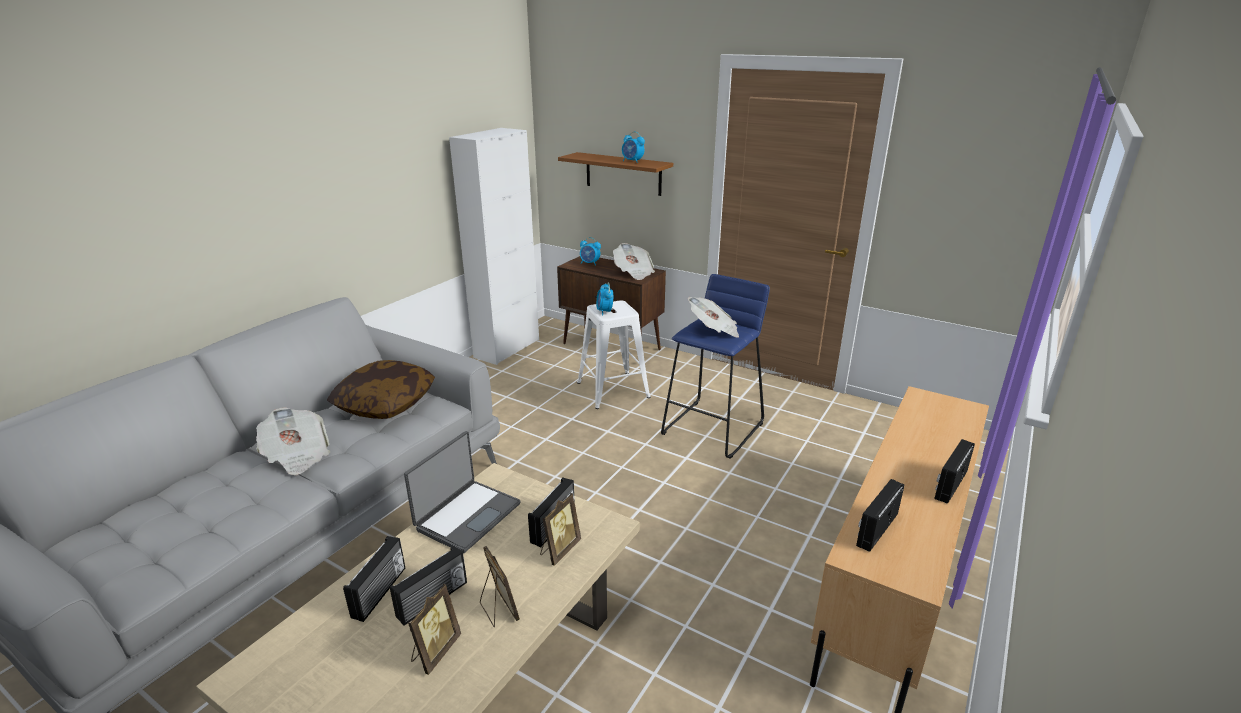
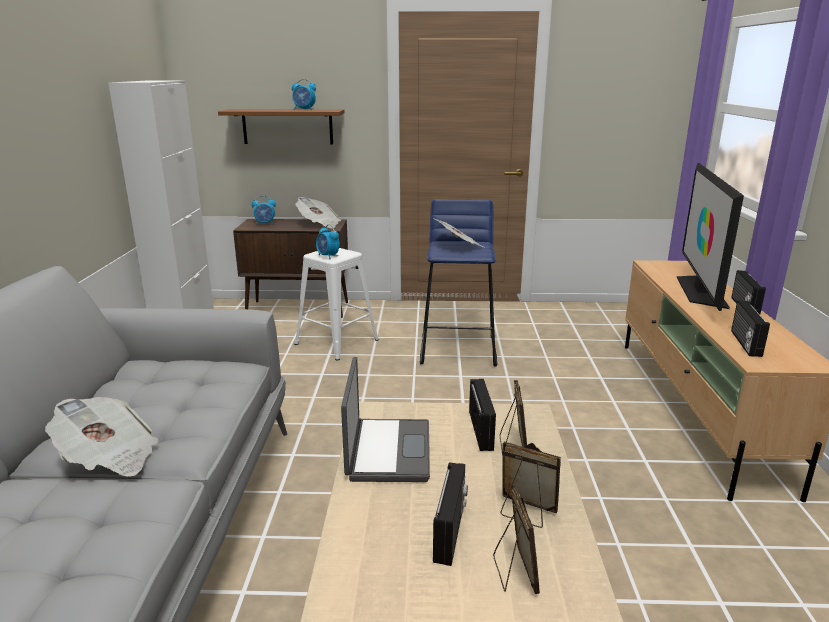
camera: 30 degrees left, 5 degrees down
pillow [327,360,435,419] -> none
radio [343,536,405,622] -> none
none -> television [677,163,744,311]

